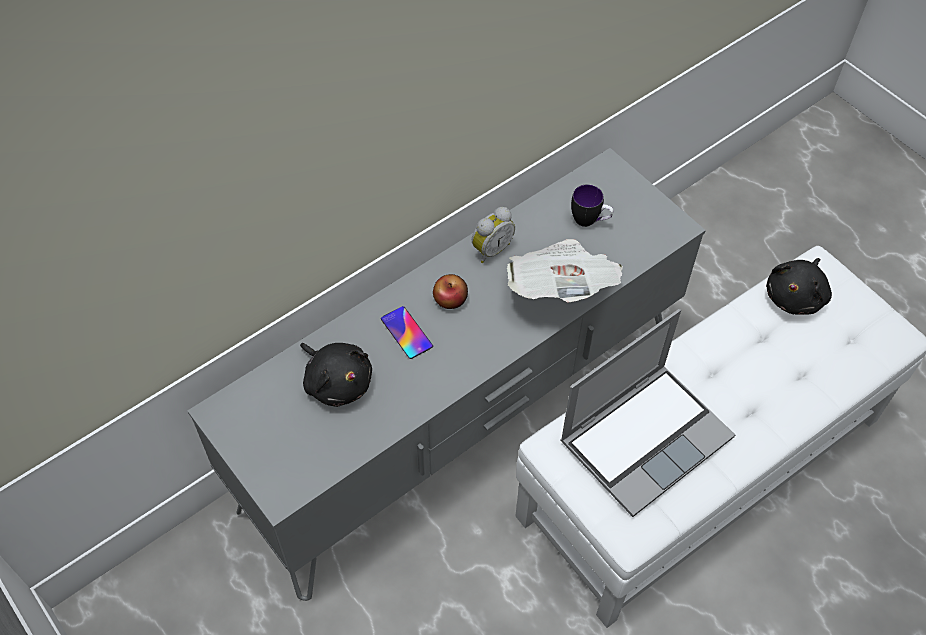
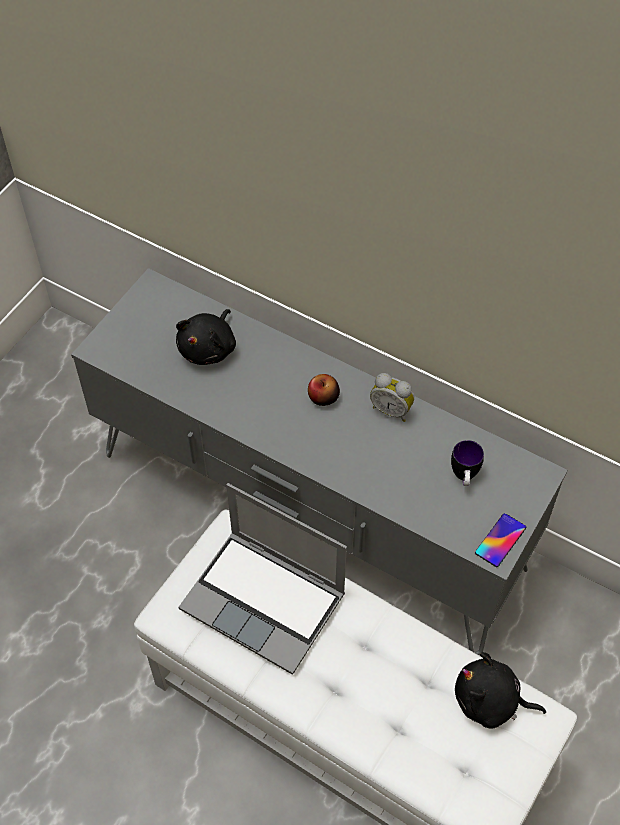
camera: 70 degrees right, 0 degrees up
phone [381,306,433,359] -> phone moved to [475,513,526,567]
newspaper [507,239,623,302] -> none

